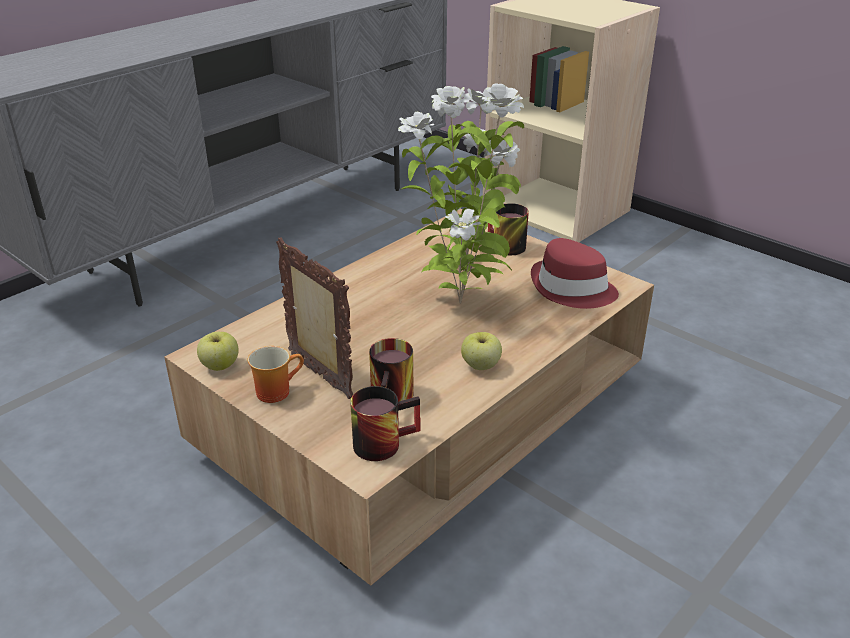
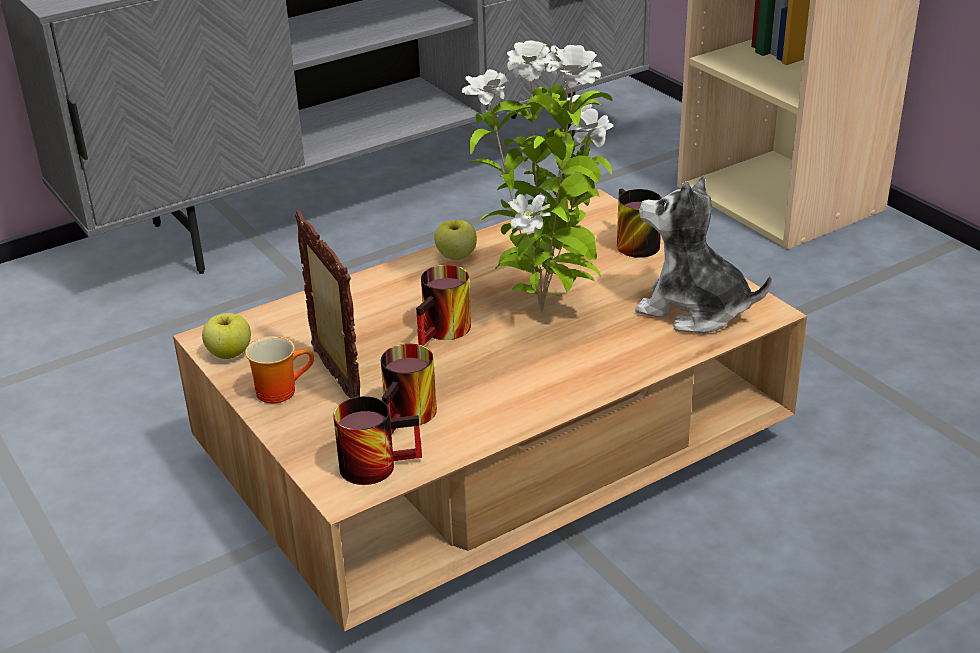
camera: 15 degrees right, 0 degrees up
apple [461,332,502,370] -> apple moved to [434,220,477,260]
red hat [531,238,619,309] -> plush toy [635,176,772,333]
none -> mug [416,265,471,346]

